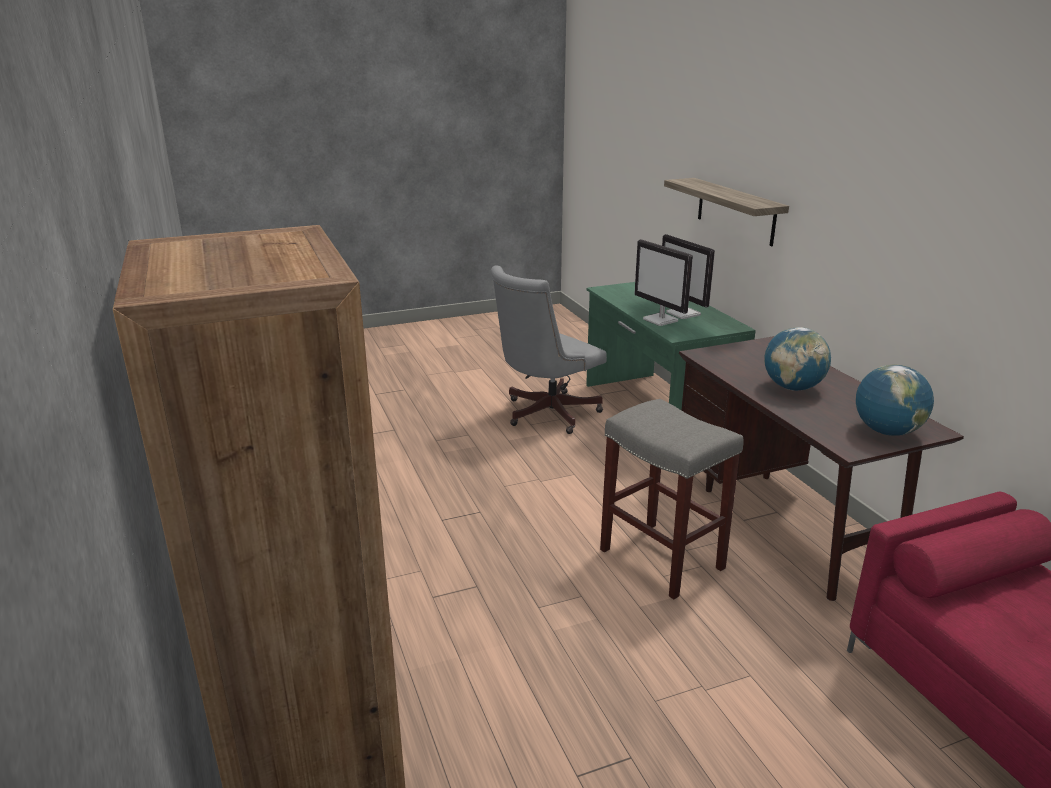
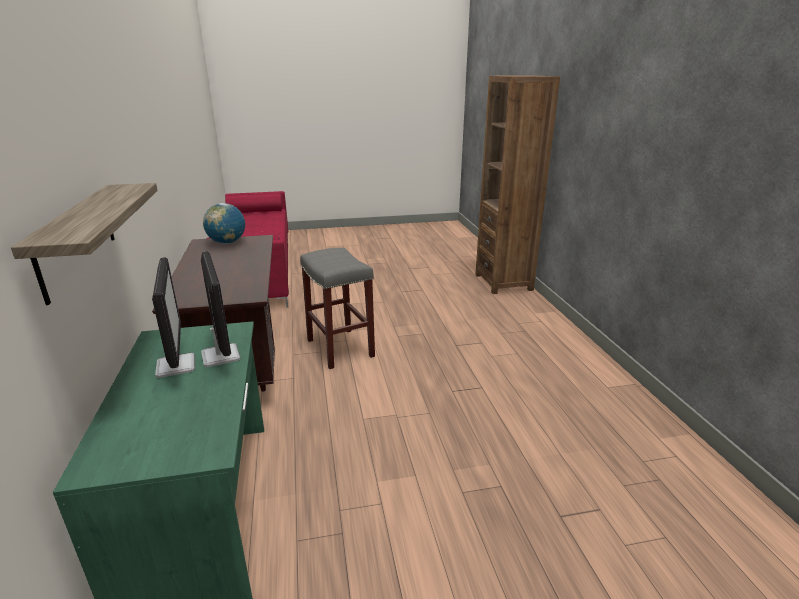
camera: 170 degrees left, 0 degrees up
grey office chair [490,265,607,434] -> none
globe [764,327,831,391] -> none

